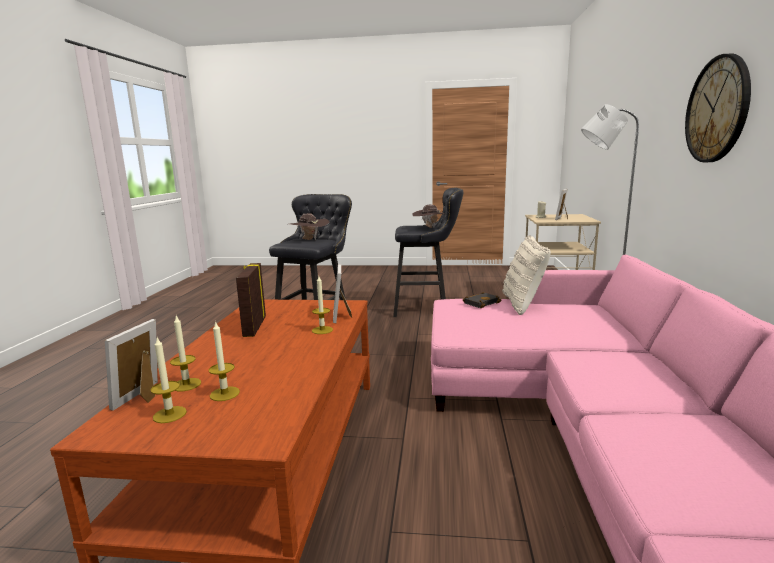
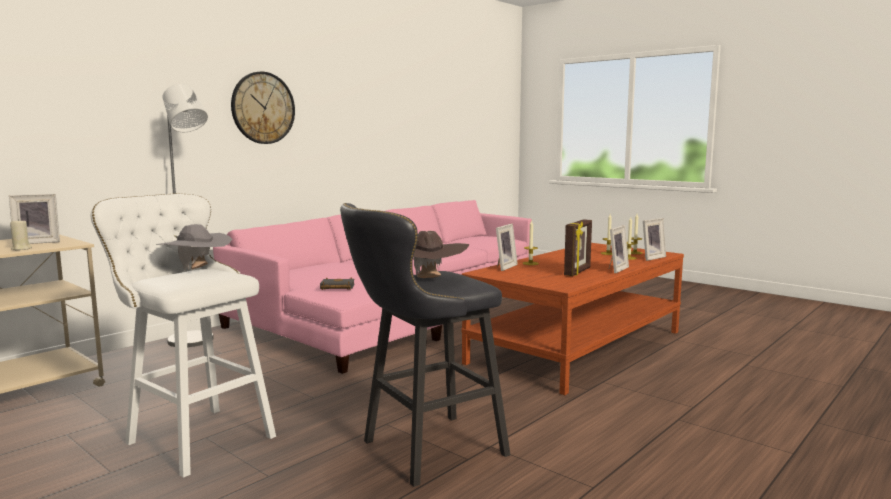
camera: 145 degrees left, 5 degrees down
black stool [393,188,464,317] -> white stool [91,193,276,478]
brown hat [412,205,444,228] -> grey hat [158,224,232,271]
beige pillow [502,235,551,315] -> none
none -> picture frame [609,225,629,273]

